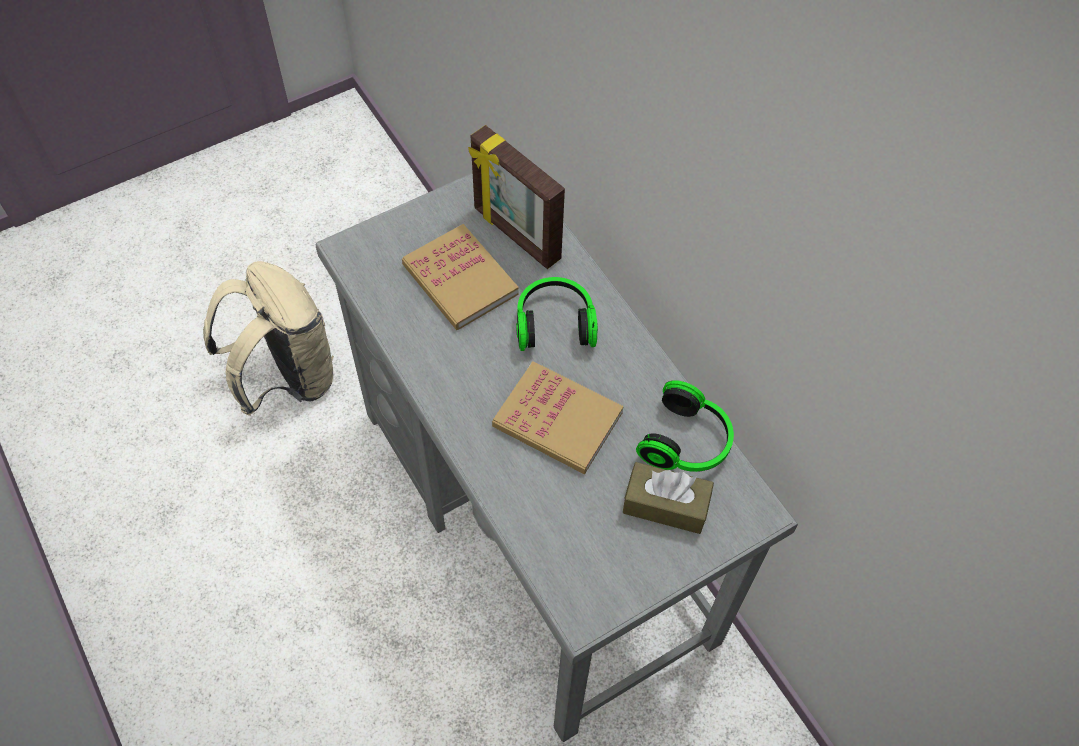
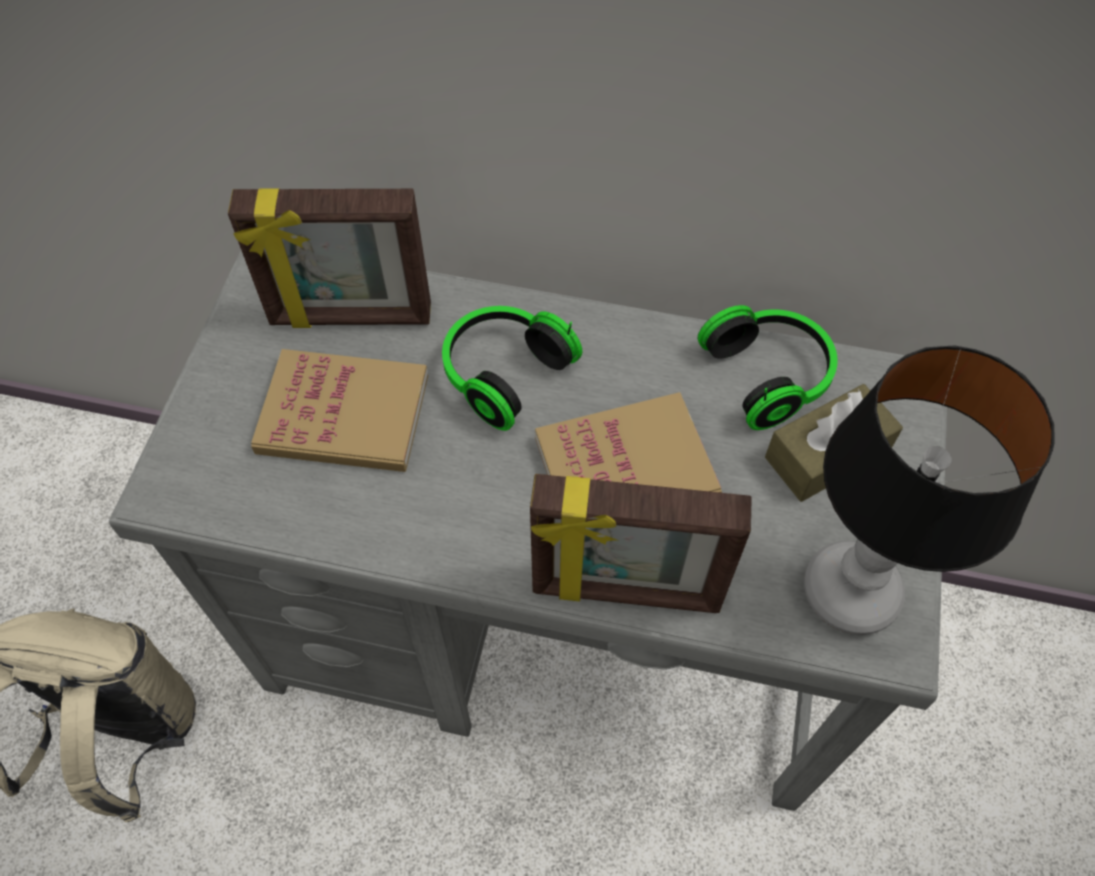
camera: 45 degrees left, 0 degrees up
none -> picture frame [530,474,752,613]
none -> table lamp [804,345,1055,635]

